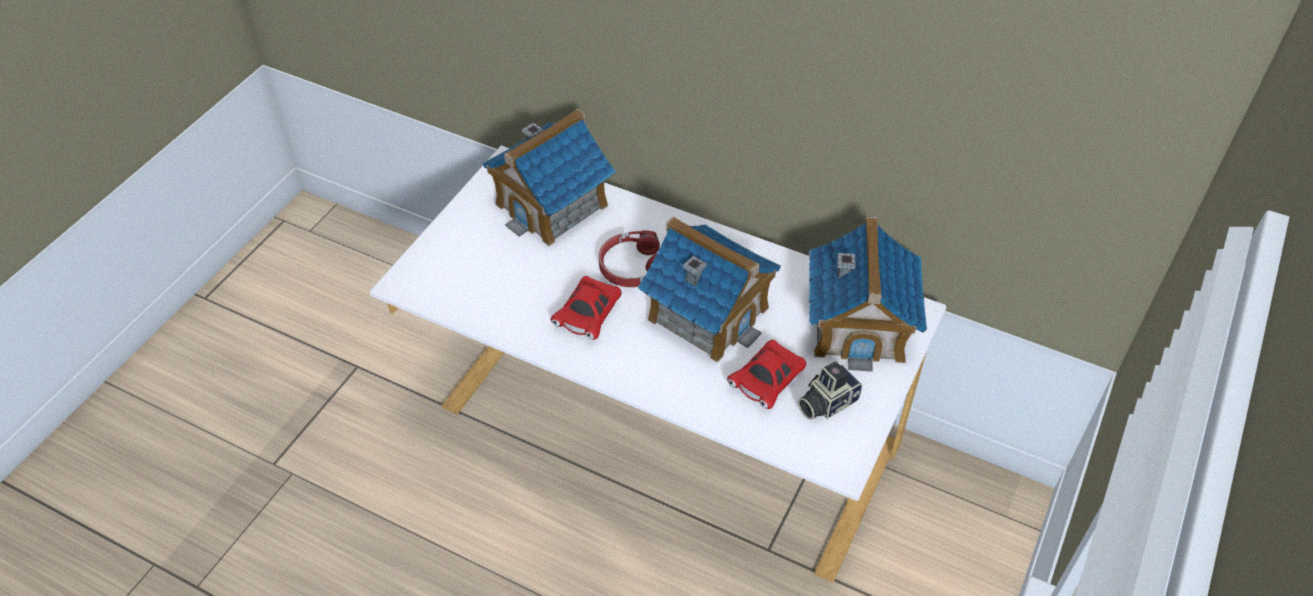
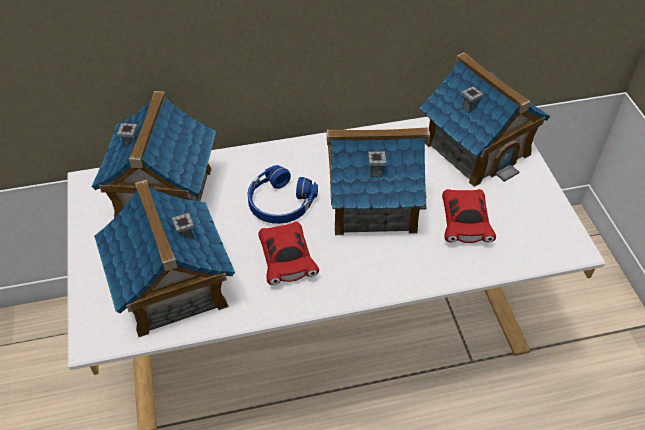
camera: 40 degrees left, 0 degrees up
red headphones [599,230,660,287] -> blue headphones [248,165,318,224]
camera [798,361,863,420] -> none
none -> toy house [94,180,235,338]

